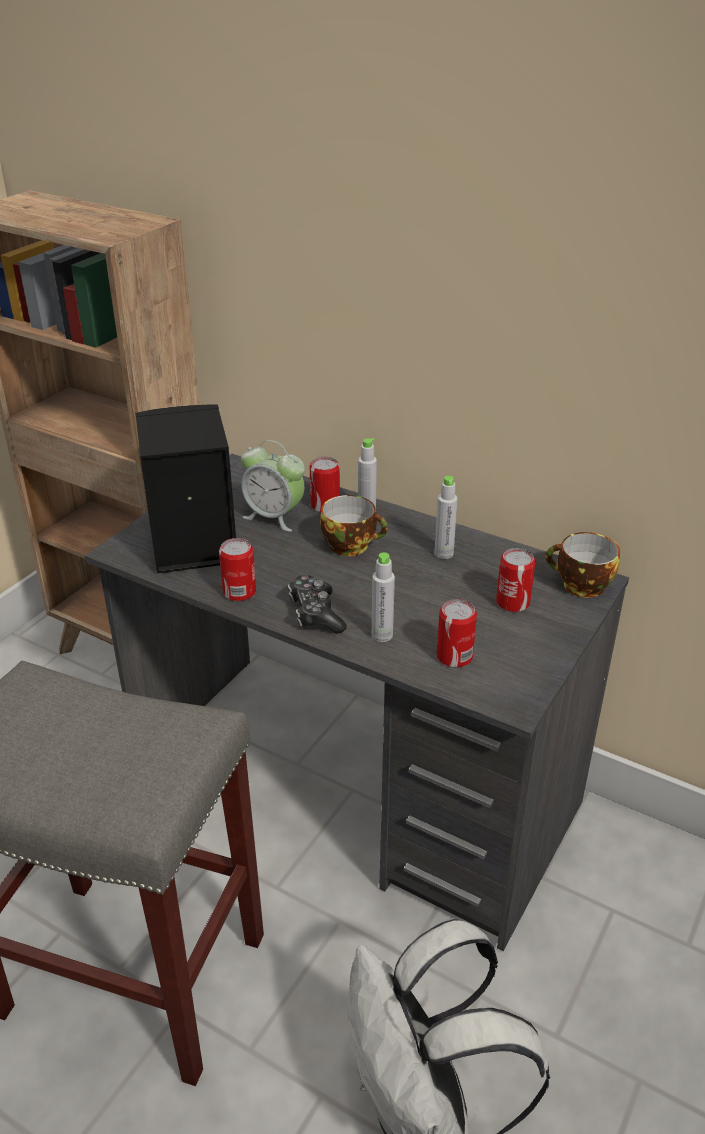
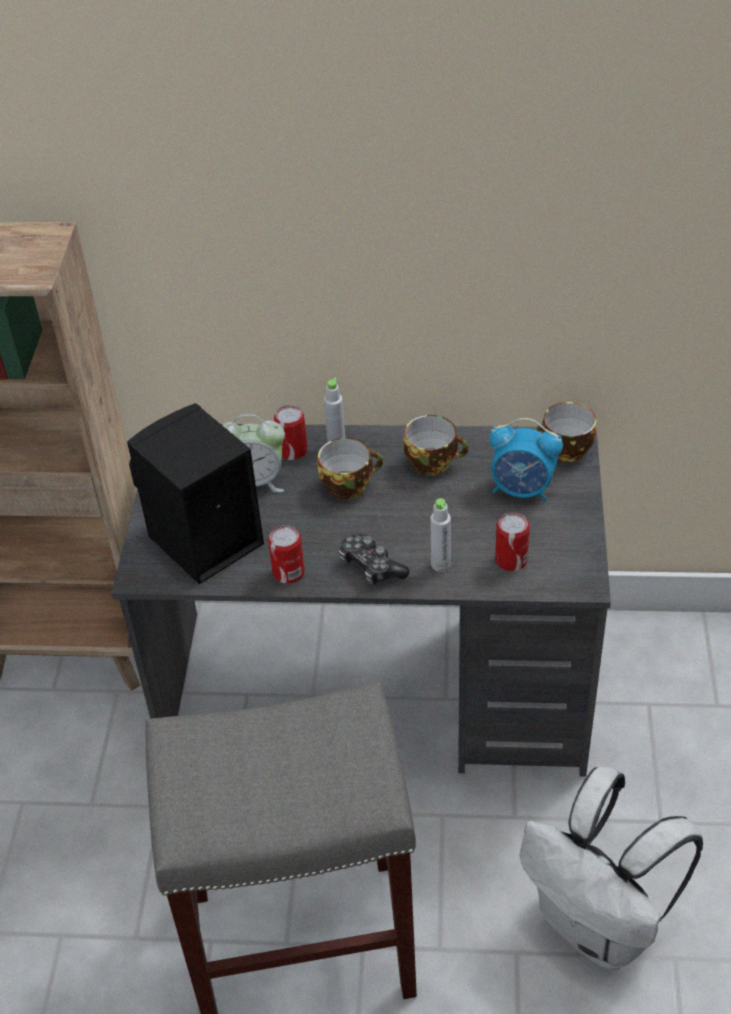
camera: 25 degrees left, 10 degrees up
grey bottle [435,476,458,559] -> cup [403,415,469,476]
can [496,548,536,612] -> alarm clock [489,418,563,501]

